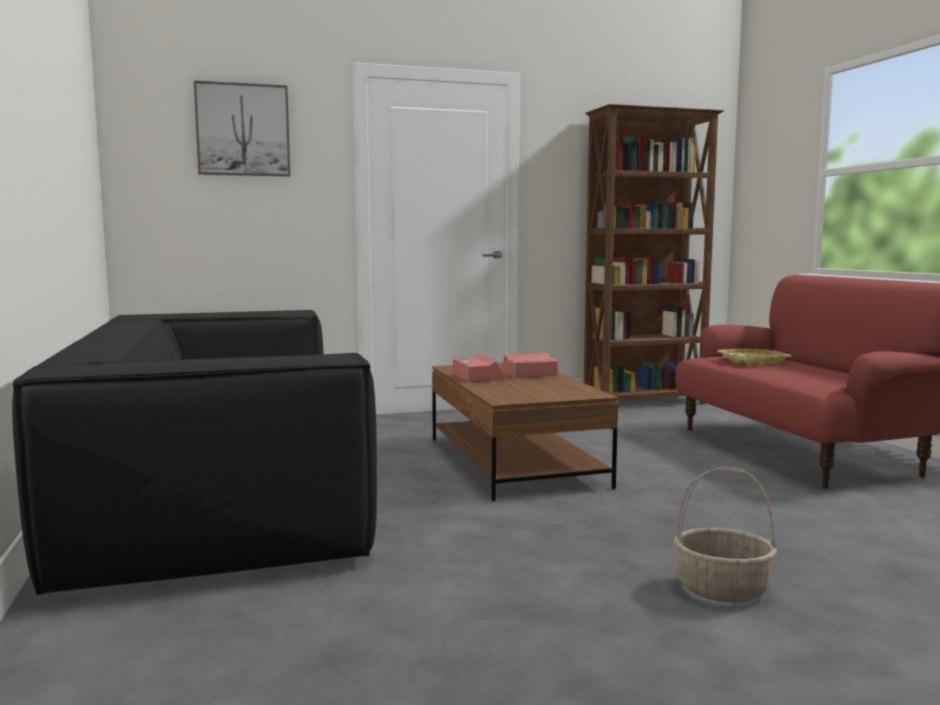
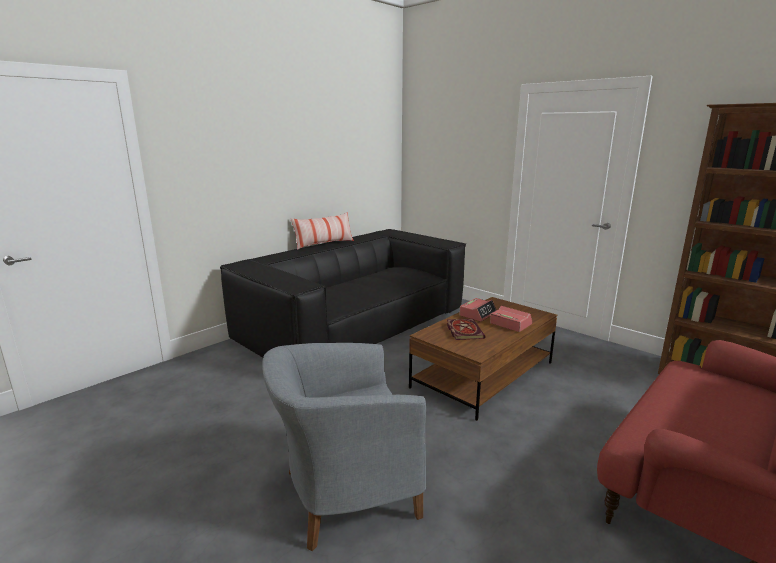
camera: 60 degrees right, 10 degrees up
picture [194,80,290,176] -> none
basket [674,467,777,603] -> grey armchair [262,343,426,551]
yellow tray [717,349,791,366] -> none
none -> pillow [290,212,354,250]
none -> book [447,319,485,340]

